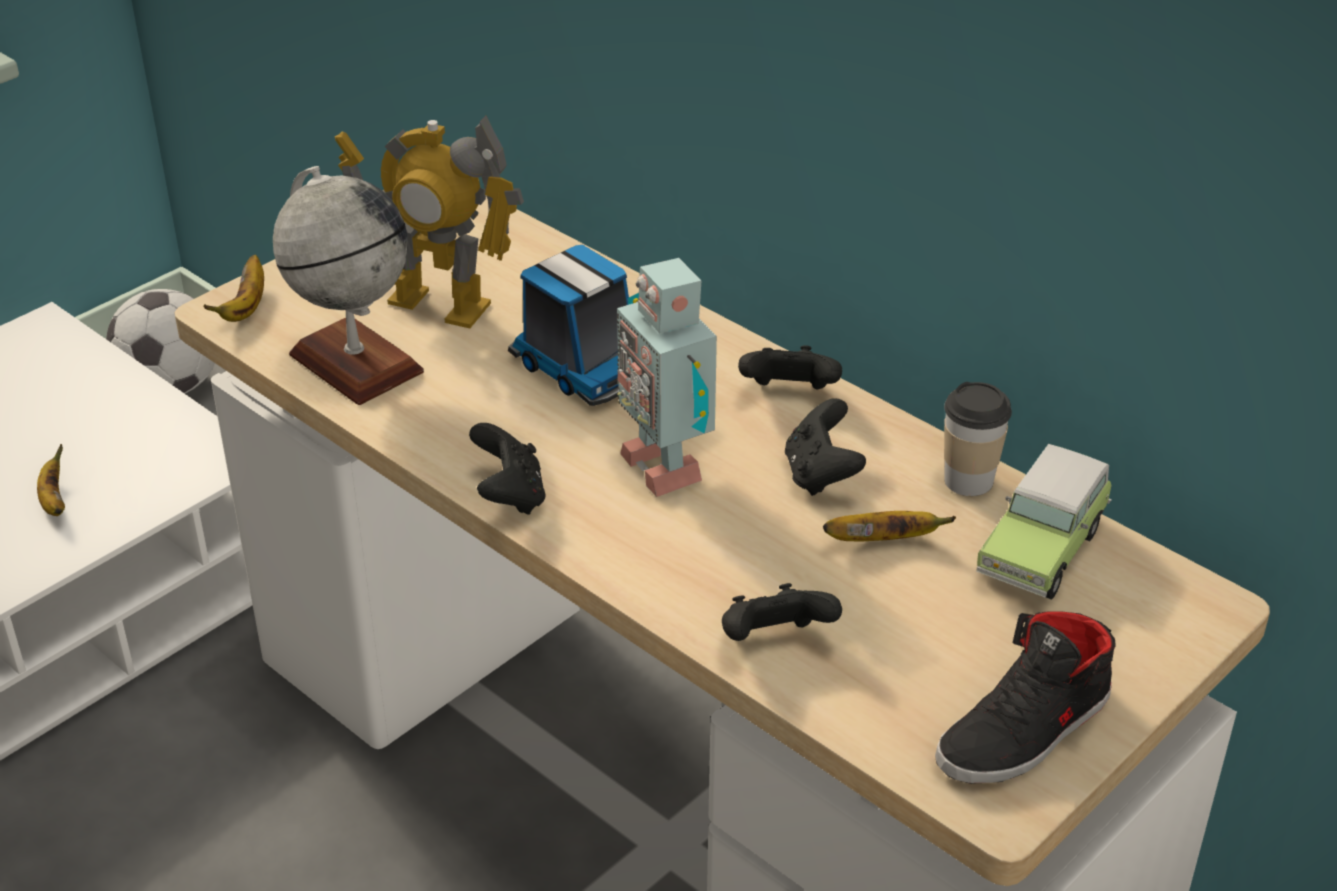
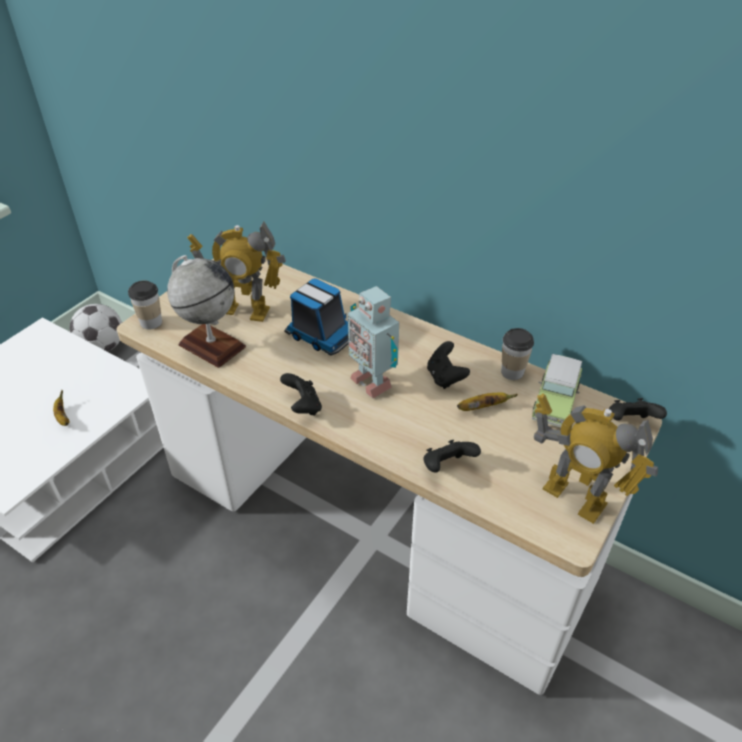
camera: 10 degrees left, 5 degrees up
banana [203,255,264,322] -> cup [128,280,162,329]
black game controller [738,345,842,389] -> black game controller moved to [609,398,667,421]
black shoe [935,611,1116,784] -> toy robot [534,393,658,524]

